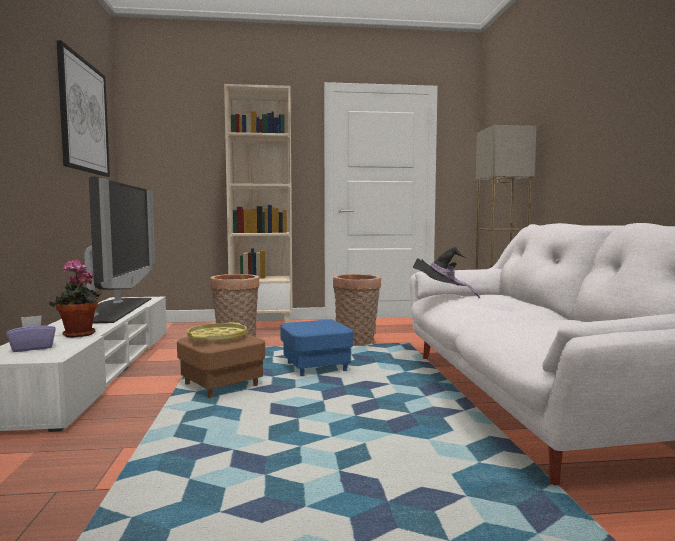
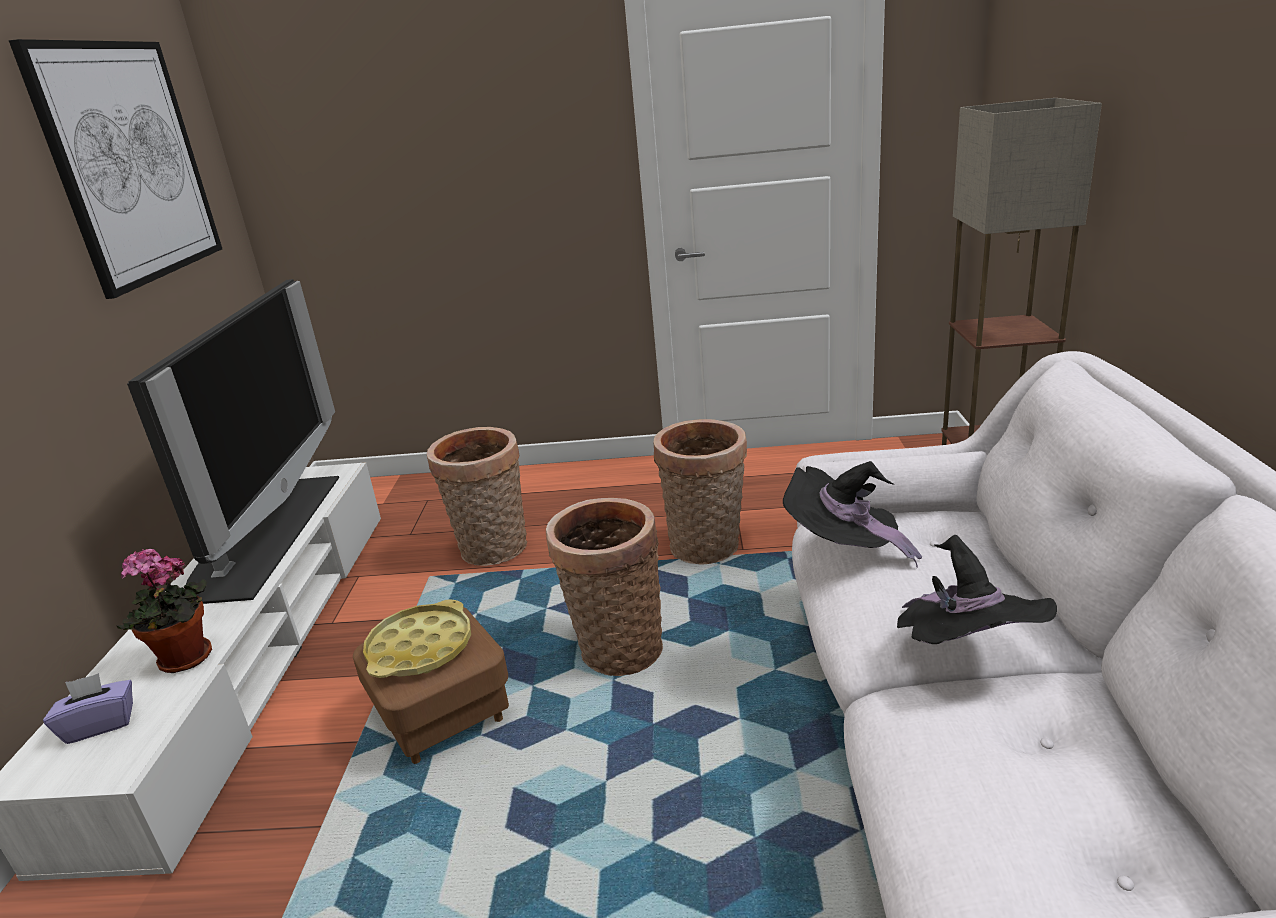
camera: 10 degrees right, 20 degrees up
beige bookcase [224,84,293,323] -> none
blue ottoman [280,320,354,376] -> basket [546,498,663,676]
none -> black hat [897,535,1057,644]

